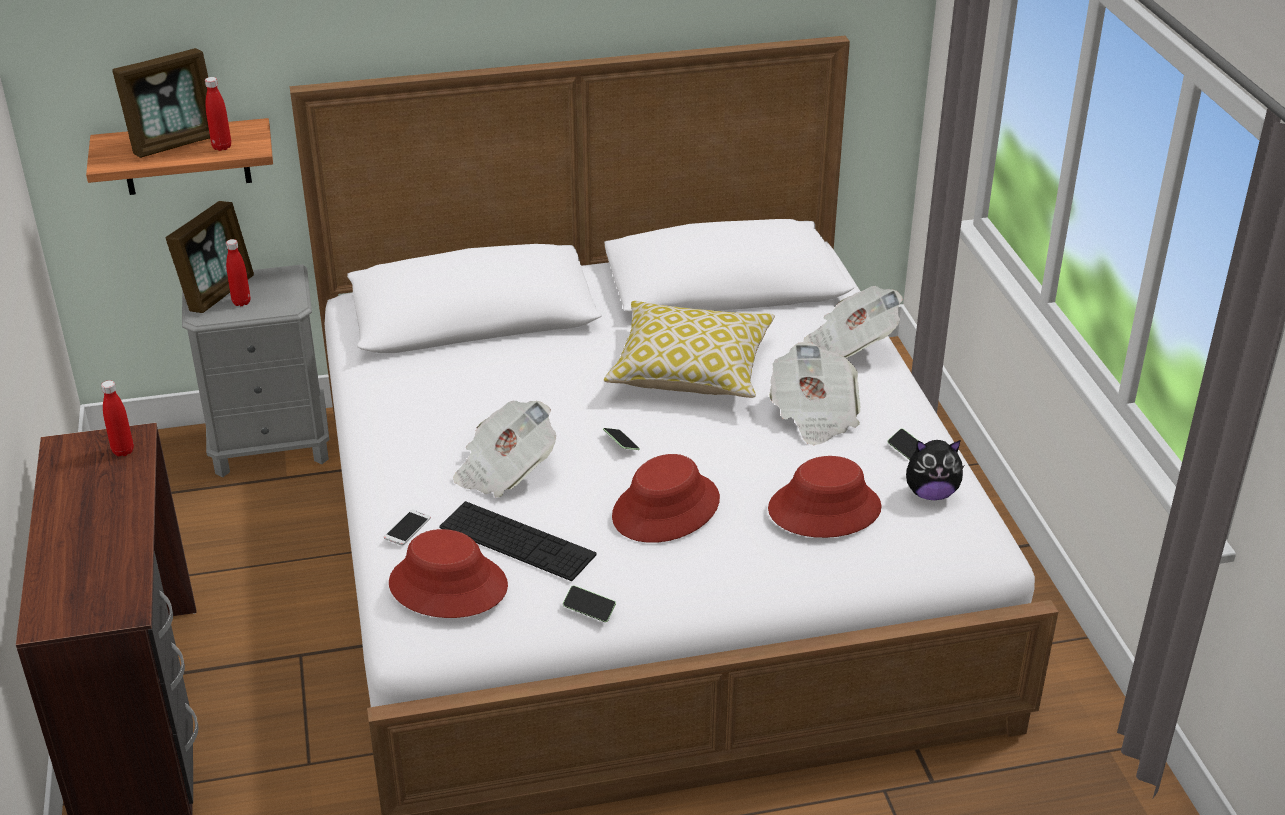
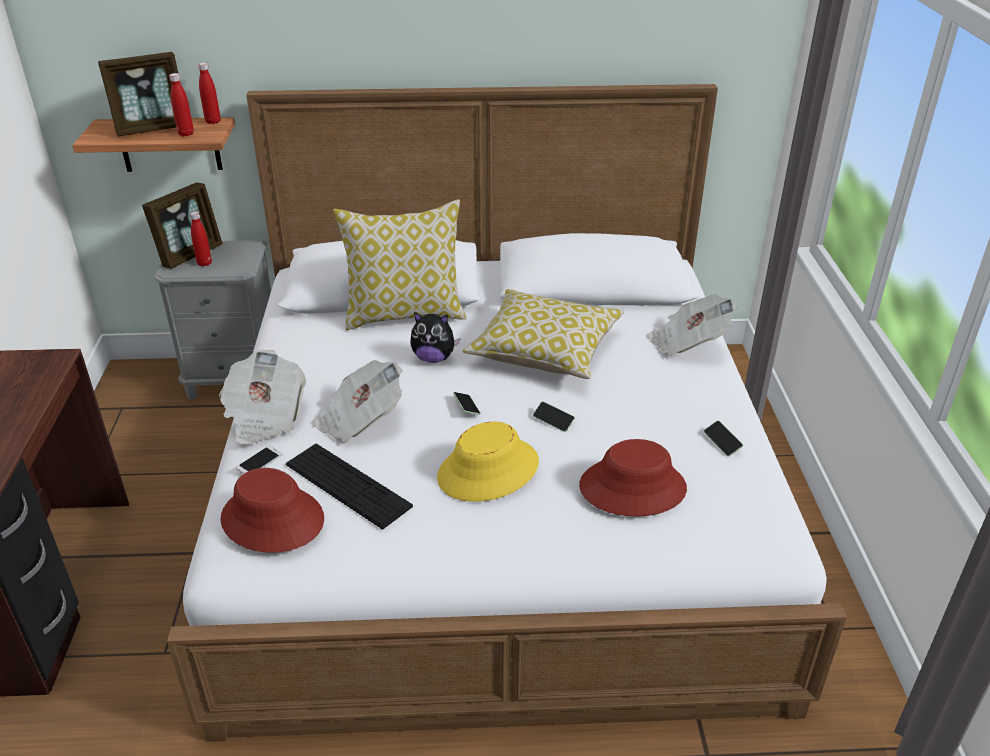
camera: 10 degrees right, 0 degrees up
red bottle [101,380,134,456] -> red bottle moved to [198,62,221,124]
phone [563,585,616,622] -> phone moved to [533,401,575,432]
red hat [612,454,720,543] -> yellow hat [437,422,539,502]
newspaper [769,342,860,445] -> newspaper moved to [219,350,306,445]
plush toy [906,440,964,500] -> plush toy moved to [411,312,461,363]
none -> pillow [333,199,467,330]

